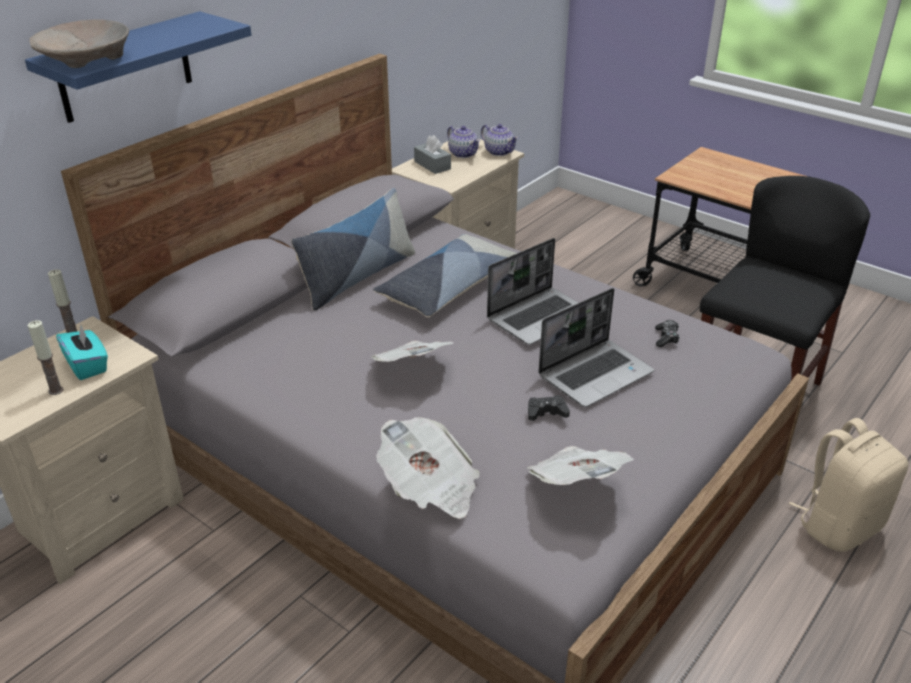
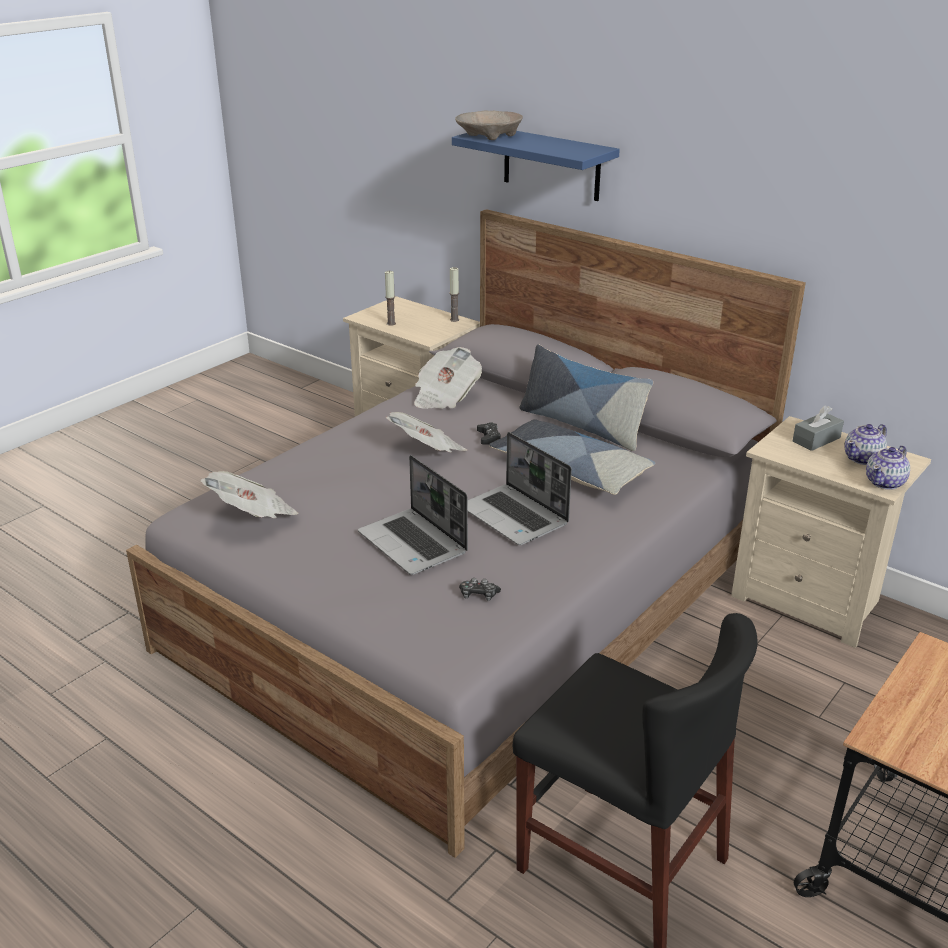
camera: 90 degrees right, 5 degrees down
turquoise tissue box [56,325,108,380] -> none
newspaper [376,417,480,519] -> newspaper moved to [414,347,482,409]
black game controller [528,395,570,421] -> black game controller moved to [477,422,501,444]
beige backpack [789,418,908,552] -> none

